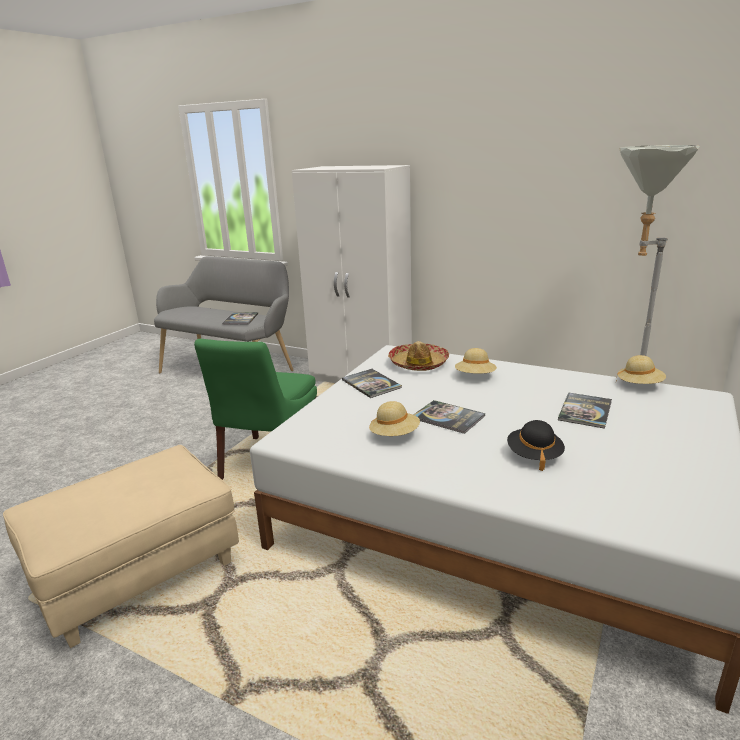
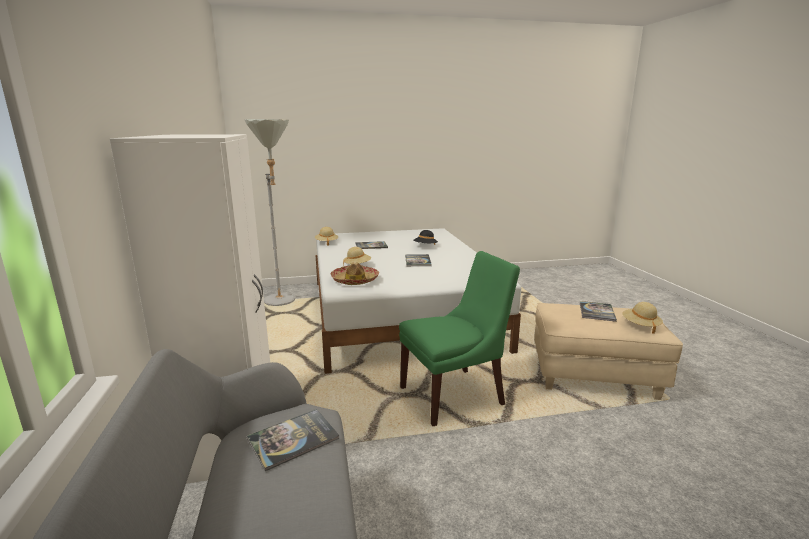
camera: 130 degrees left, 5 degrees down
book [342,369,402,398] -> book moved to [580,301,617,322]
beige hat [369,401,420,436] -> beige hat moved to [622,302,663,334]

